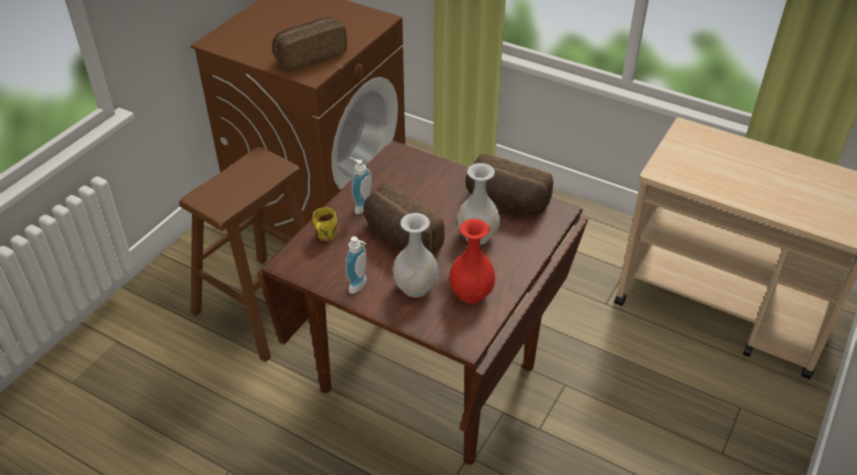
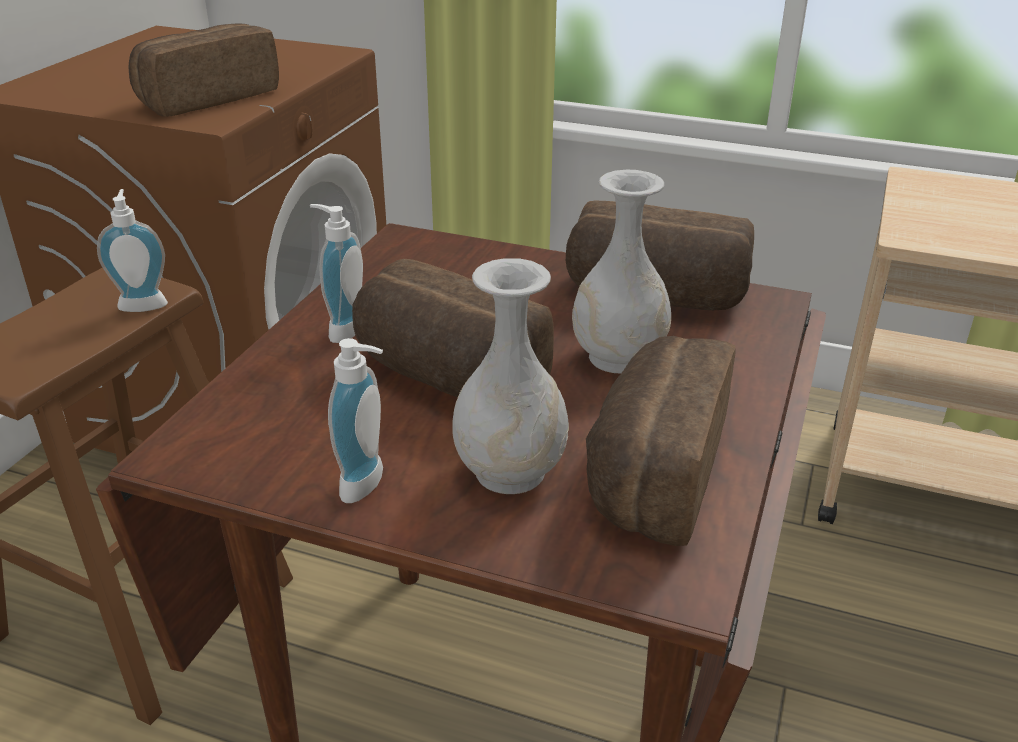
camera: 10 degrees left, 10 degrees down
yellow mug [312,207,337,241] -> none
red vase [449,219,495,304] -> bread [586,336,736,546]
none -> soap dispenser [97,189,168,312]

